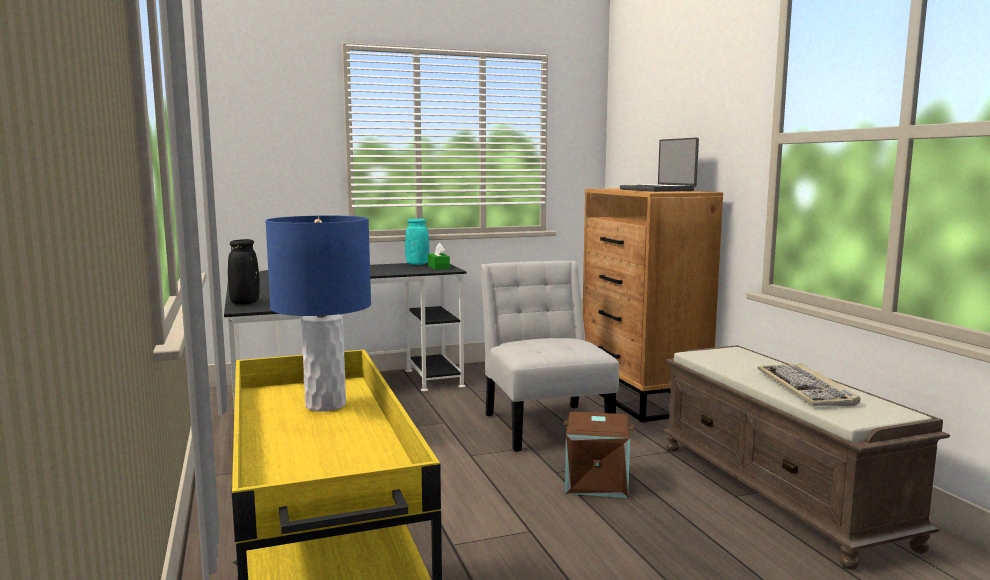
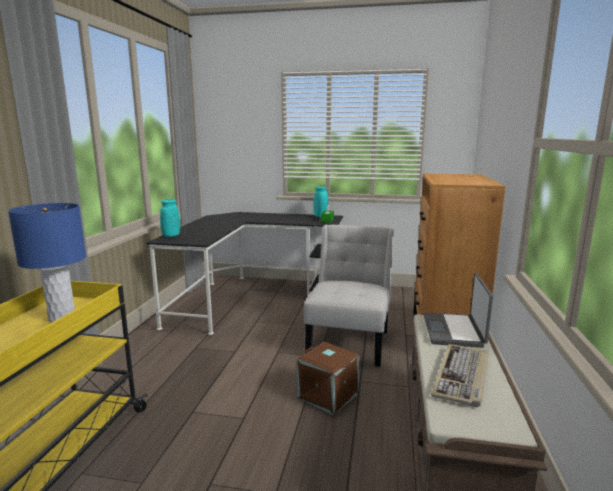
camera: 30 degrees right, 5 degrees up
black vase [228,239,260,304] -> turquoise vase [160,199,180,237]
laptop [620,137,699,192] -> laptop moved to [424,273,493,348]

